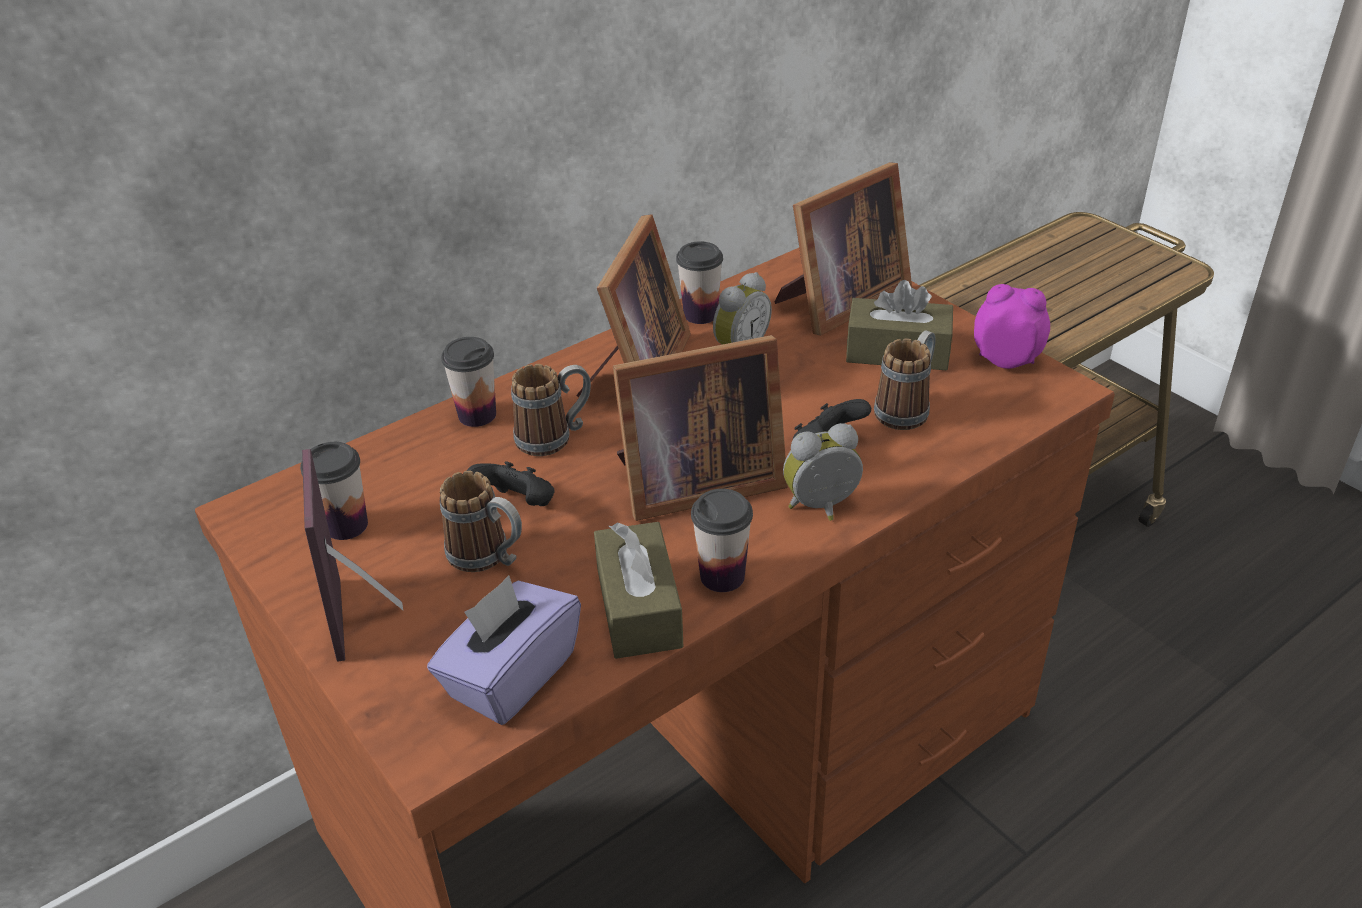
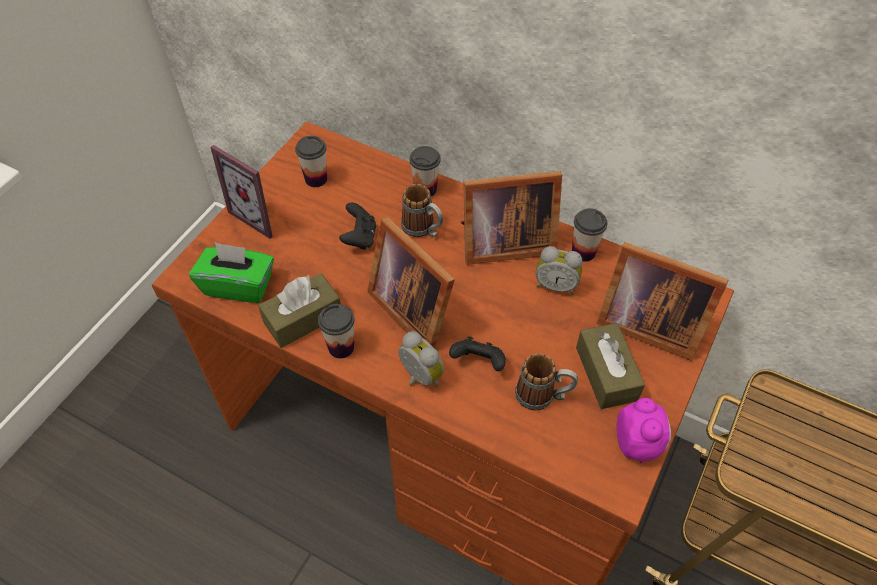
camera: 65 degrees right, 15 degrees up
picture frame [302,449,403,662] -> picture frame turned 105 degrees counterclockwise [210,145,273,239]
purple tissue box [427,576,581,725] -> green tissue box [189,242,274,303]
mug [440,471,522,572] -> none

